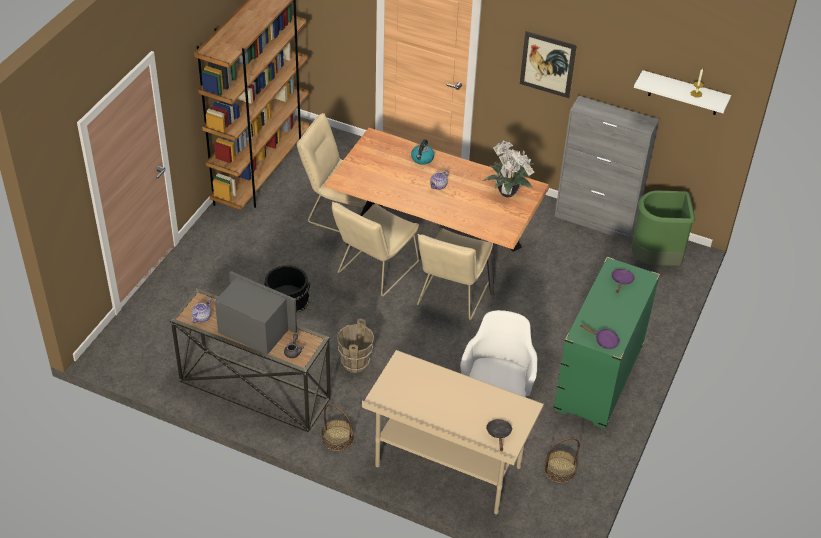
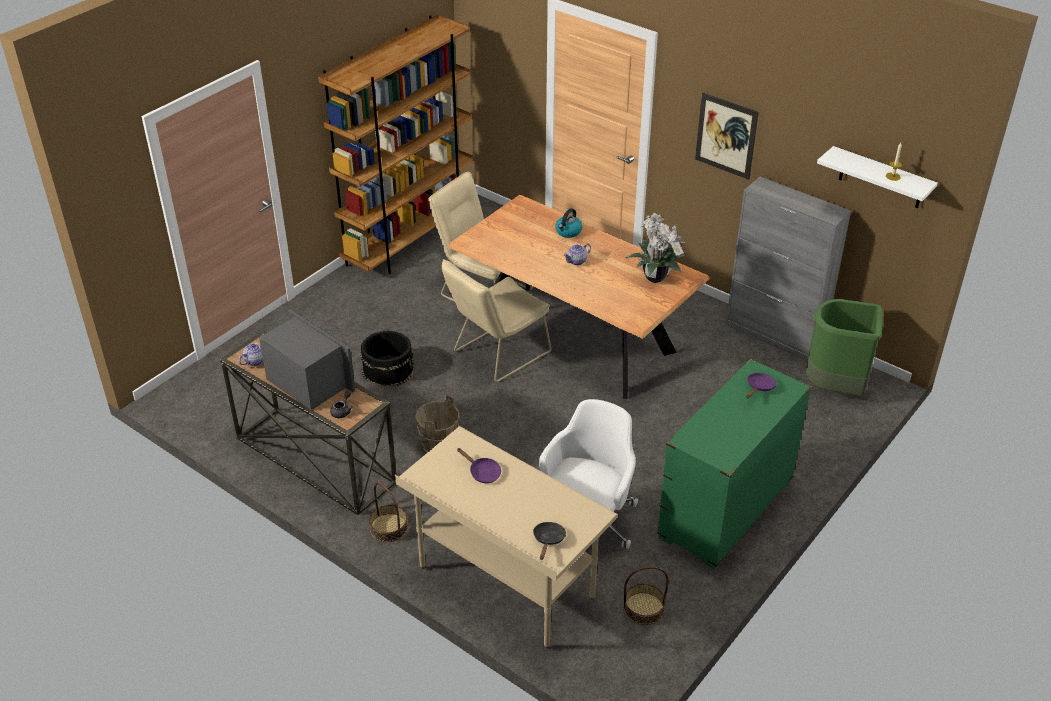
camera: 15 degrees right, 5 degrees down
beige chair [417,228,493,320] -> none
purple frying pan [580,324,620,349] -> purple frying pan moved to [457,448,501,483]

